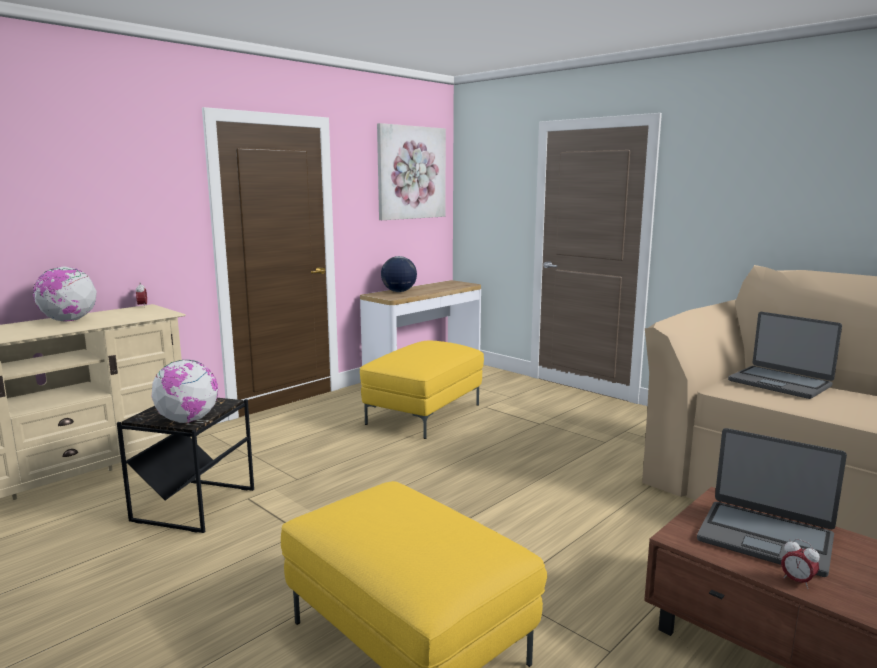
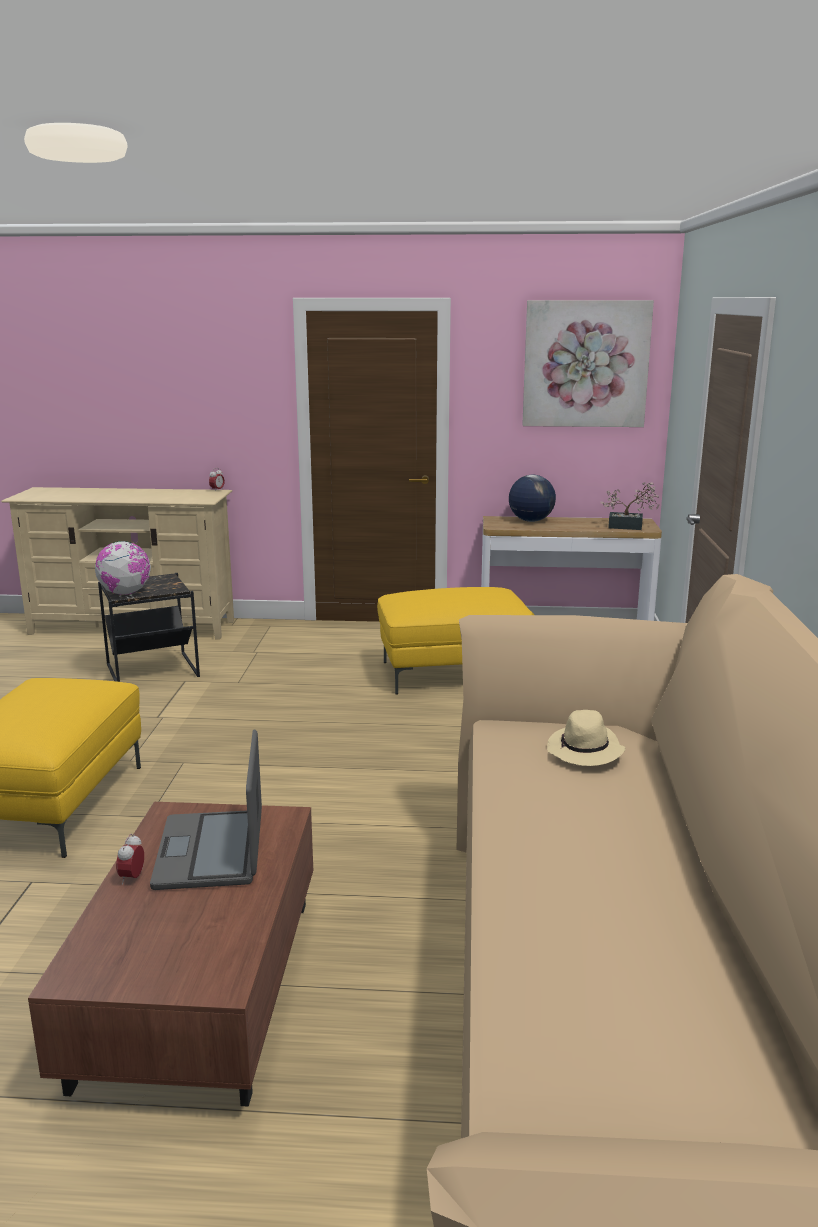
camera: 50 degrees right, 5 degrees up
globe [33,266,97,322] -> none
laptop [728,312,842,399] -> beige hat [547,710,626,766]
none -> potted plant [601,482,659,530]

